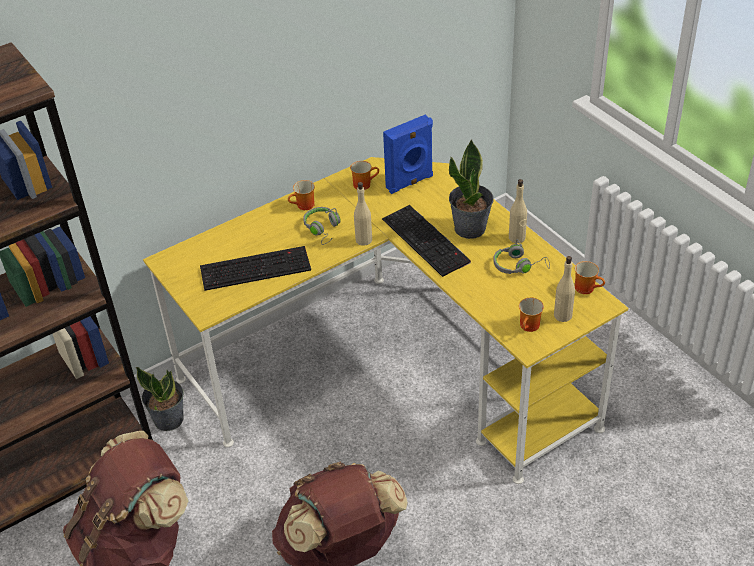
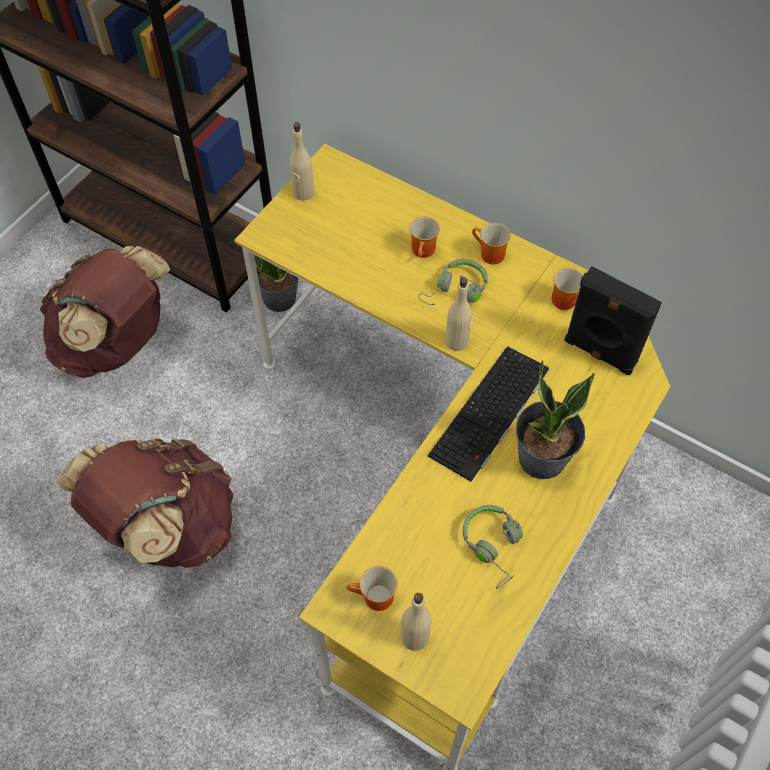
camera: 65 degrees right, 15 degrees up
keyboard [200,246,311,291] -> none
blue speaker [383,115,433,194] -> black speaker [564,266,662,375]
beige bottle [509,179,527,243] -> beige bottle moved to [290,122,314,201]
mug [575,261,605,294] -> mug moved to [410,216,440,258]

